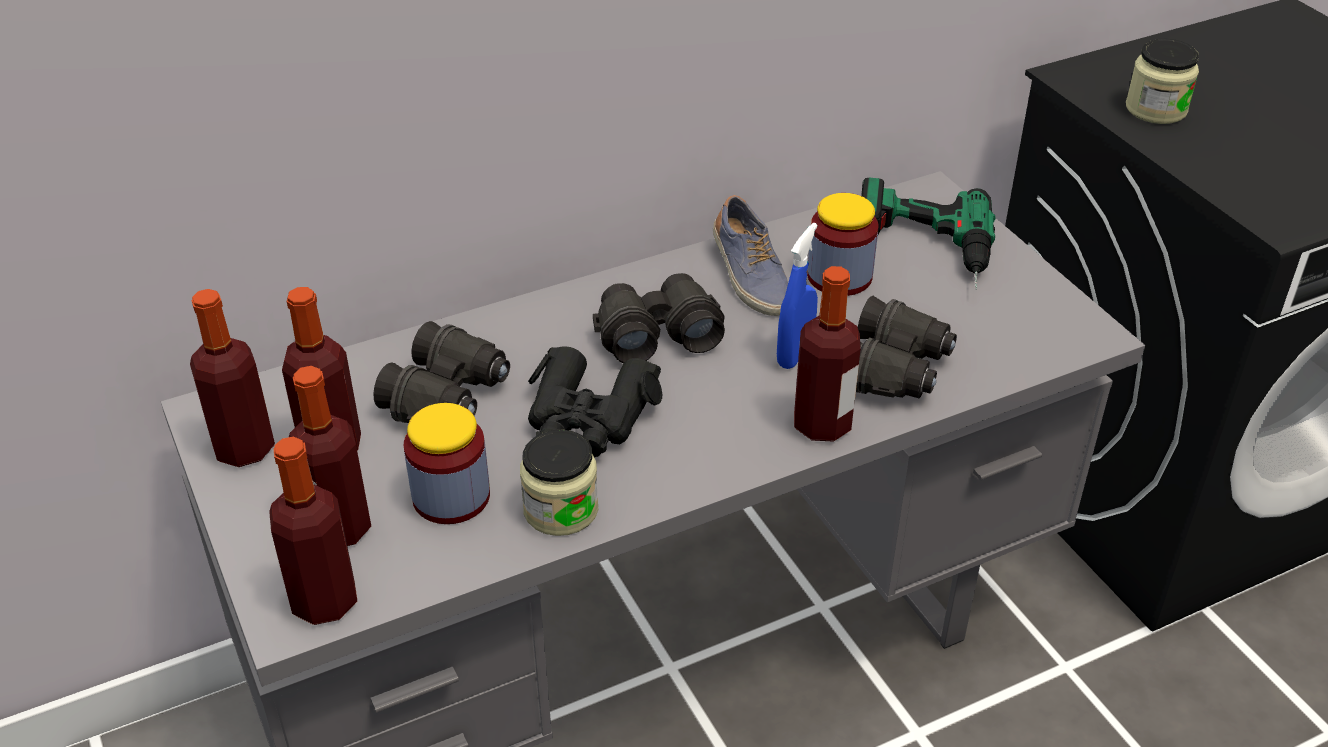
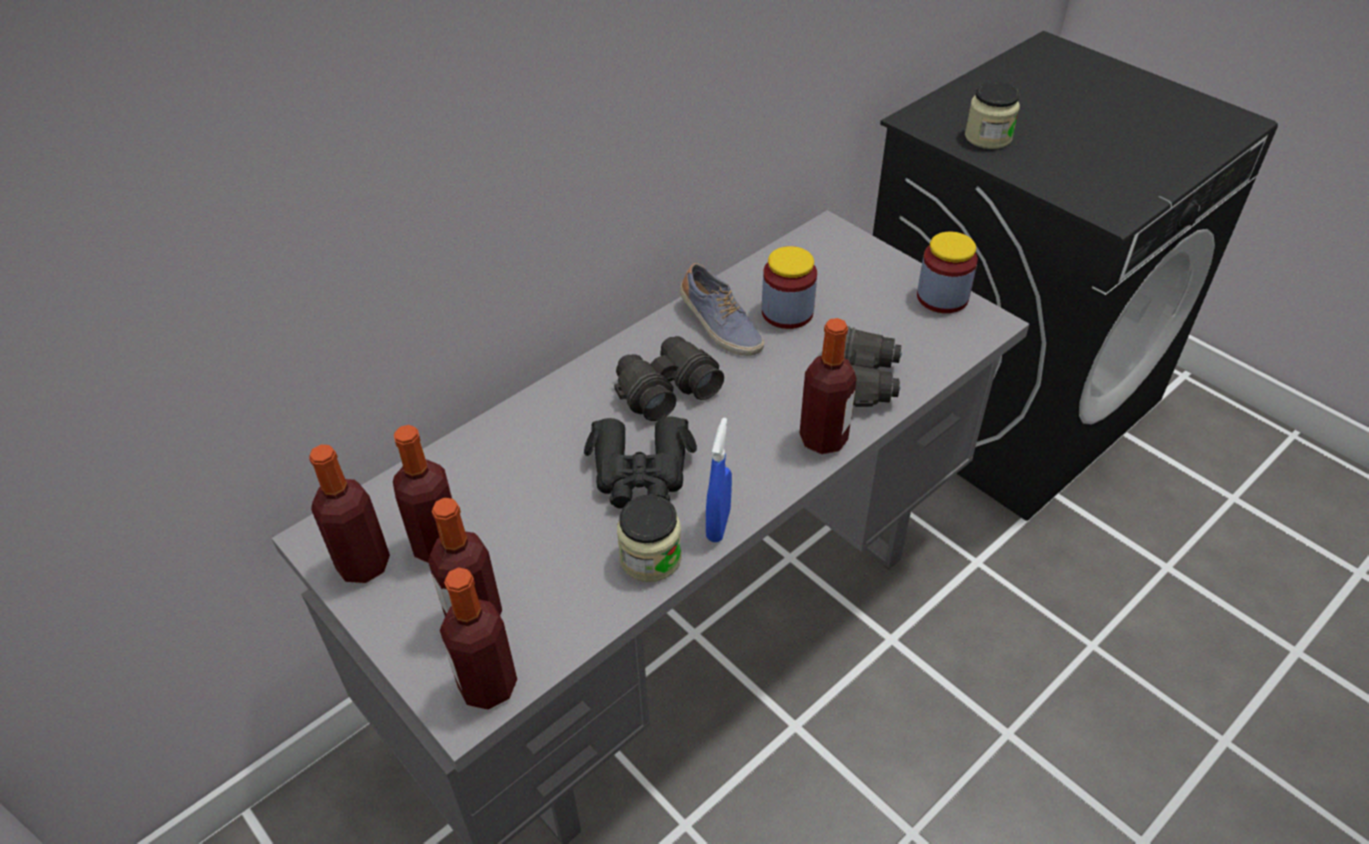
camera: 15 degrees left, 5 degrees up
black binoculars [373,321,510,423] -> none
jar [404,403,490,524] -> jar moved to [917,232,978,313]
blue spray bottle [777,223,818,369] -> blue spray bottle moved to [706,418,732,542]
power drill [861,178,995,290] -> none

